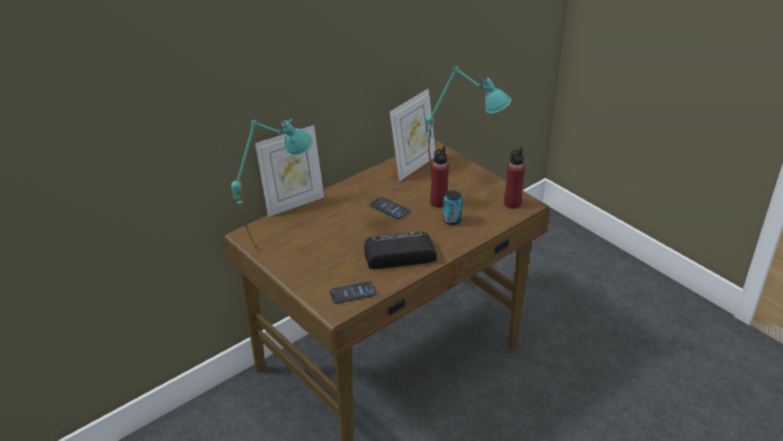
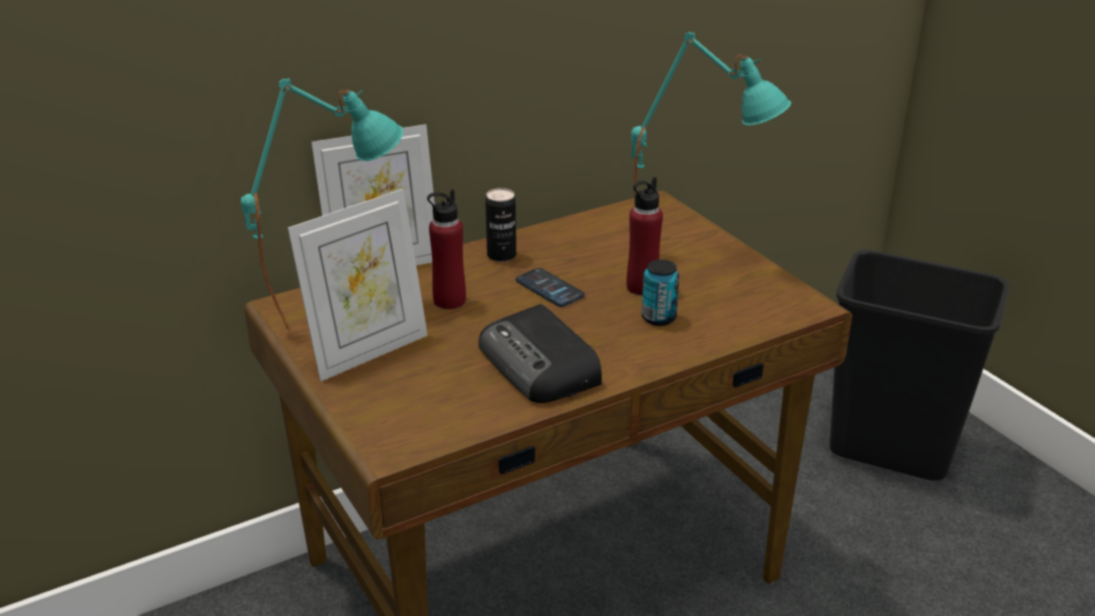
camera: 10 degrees right, 5 degrees down
phone [330,281,376,304] -> none
radio [364,231,437,269] -> radio turned 120 degrees counterclockwise [479,304,602,403]
picture frame [390,89,435,181] -> picture frame moved to [288,189,428,381]
red bottle [504,147,525,209] -> red bottle moved to [427,189,466,309]
none -> can [485,188,516,262]
none -> black trash can [829,250,1009,481]

